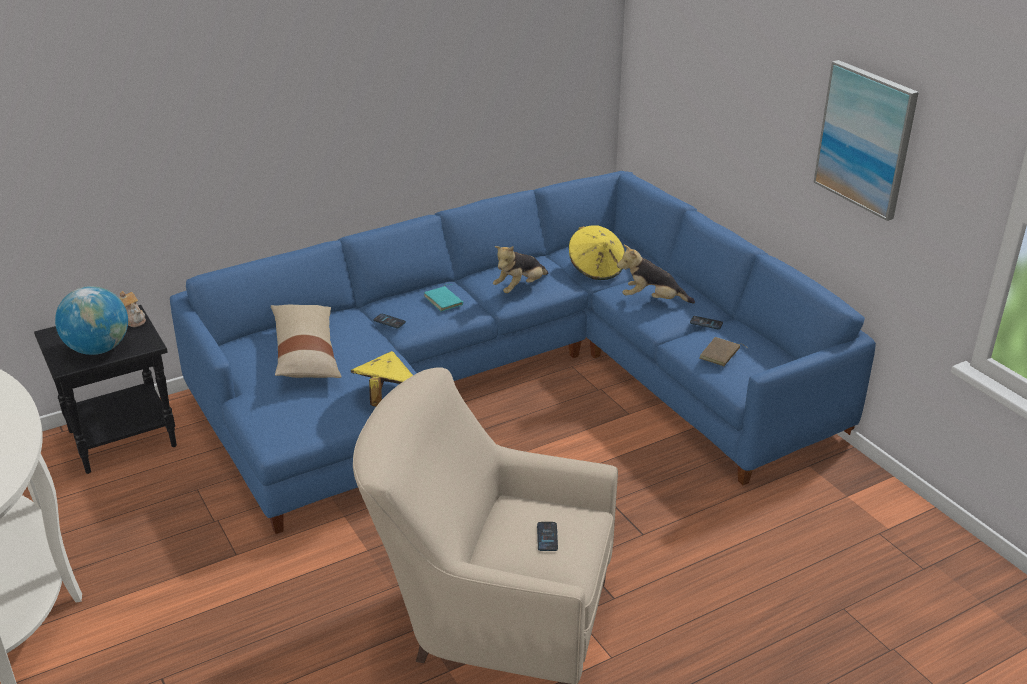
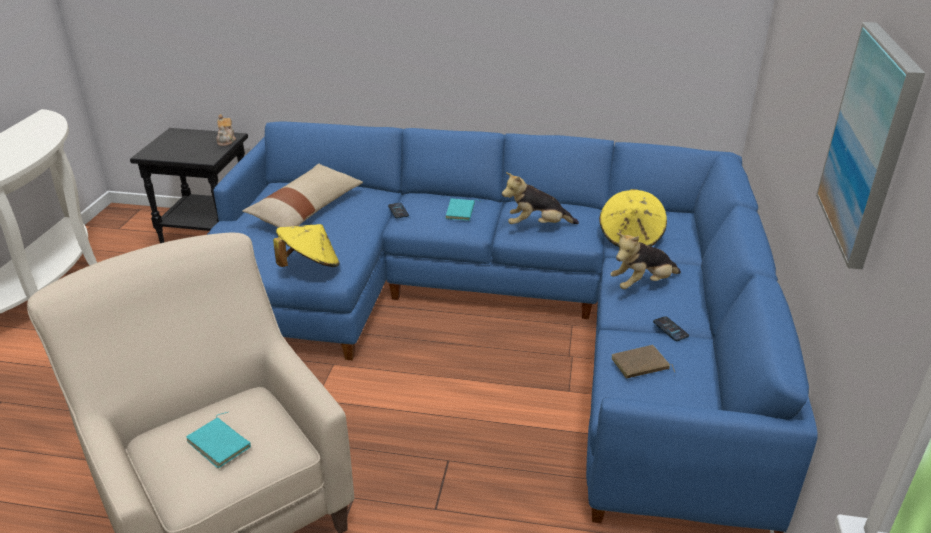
camera: 40 degrees right, 0 degrees up
globe [55,286,128,355] -> none
phone [537,522,558,551] -> turquoise book [186,412,251,468]
plush toy [617,245,695,303] -> plush toy turned 75 degrees counterclockwise [611,233,681,289]

